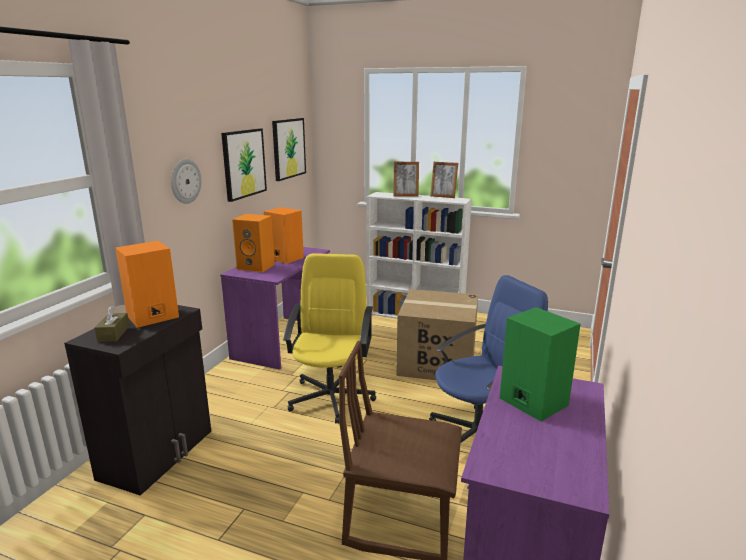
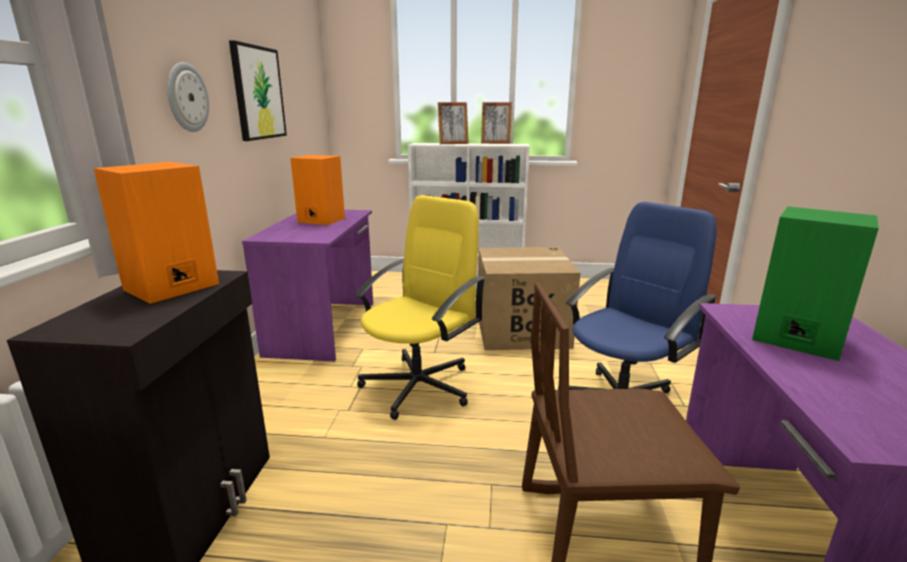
camera: 15 degrees left, 0 degrees up
brown tissue box [94,306,129,342] -> none
orange speaker [232,214,275,272] -> none
picture [272,118,306,181] -> none
yellow office chair [283,253,376,424] -> yellow office chair turned 45 degrees clockwise [355,195,485,420]

